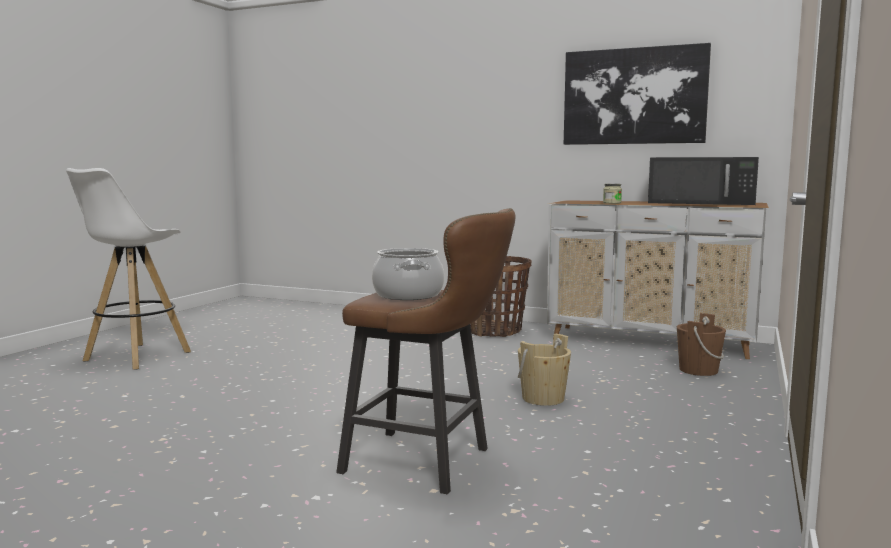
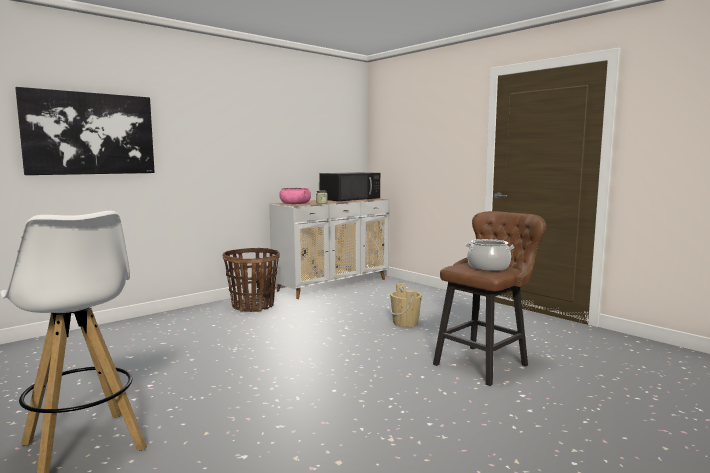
camera: 65 degrees left, 0 degrees up
picture [564,43,711,145] -> picture moved to [15,87,155,175]
brown bucket [677,313,726,376] -> none
none -> pink bowl [280,188,311,204]

